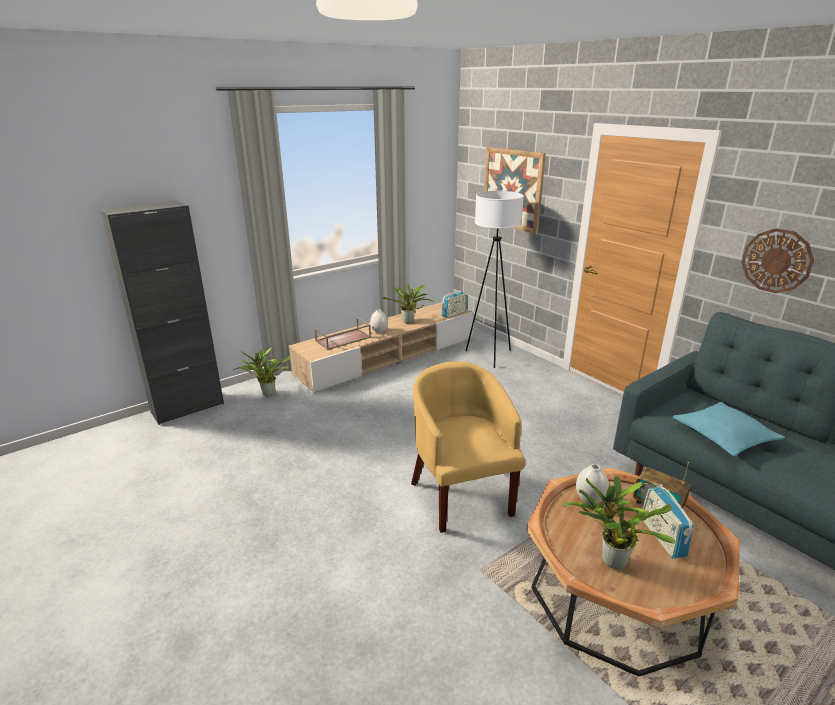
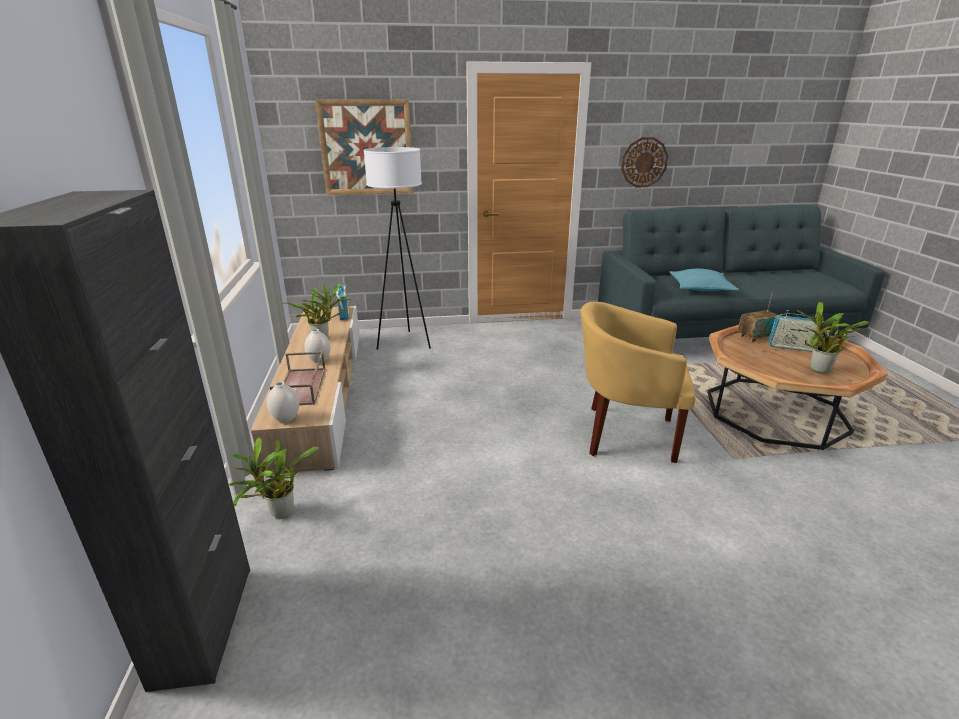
camera: 60 degrees left, 0 degrees up
white vase [576,464,609,505] -> white vase moved to [267,382,299,423]

